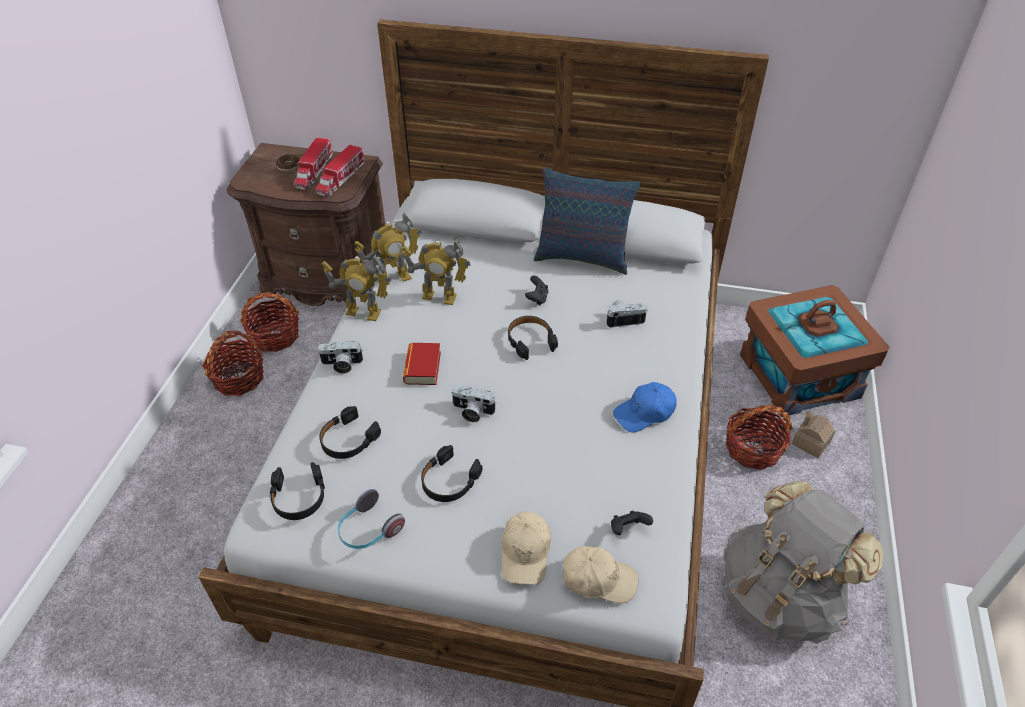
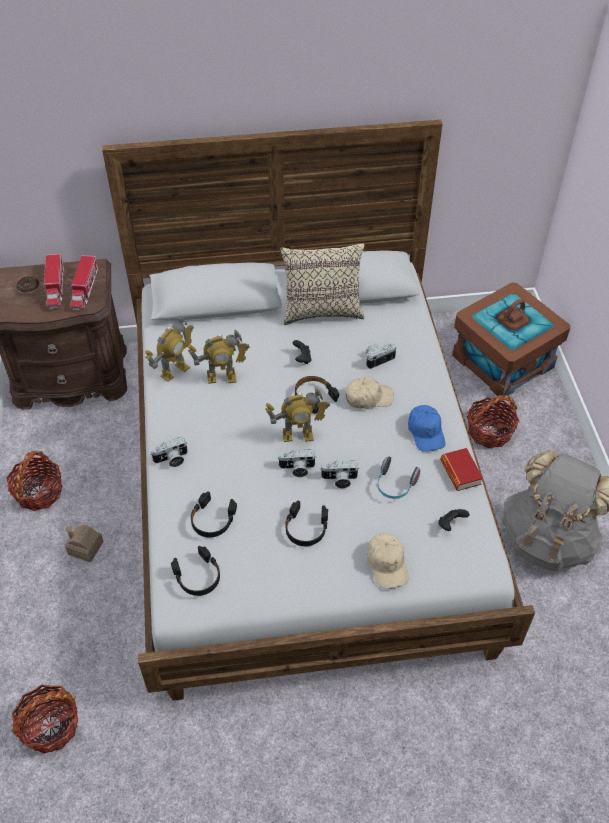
camera: 20 degrees left, 5 degrees up
basket [240,292,299,352] -> basket moved to [12,685,78,754]
toy robot [322,254,391,321] -> toy robot moved to [265,388,330,442]
headphones [338,489,405,549] -> headphones moved to [377,456,420,499]
book [403,343,441,385] -> book moved to [441,448,483,491]
blue pillow [534,167,641,275] -> beige pillow [280,244,364,325]
beige cap [563,546,639,603] -> beige cap moved to [345,377,394,409]
blue cap [613,382,677,432] -> blue cap turned 60 degrees counterclockwise [408,405,445,452]
toy house [792,411,835,458] -> toy house moved to [65,524,104,562]
none -> camera [320,460,358,488]

